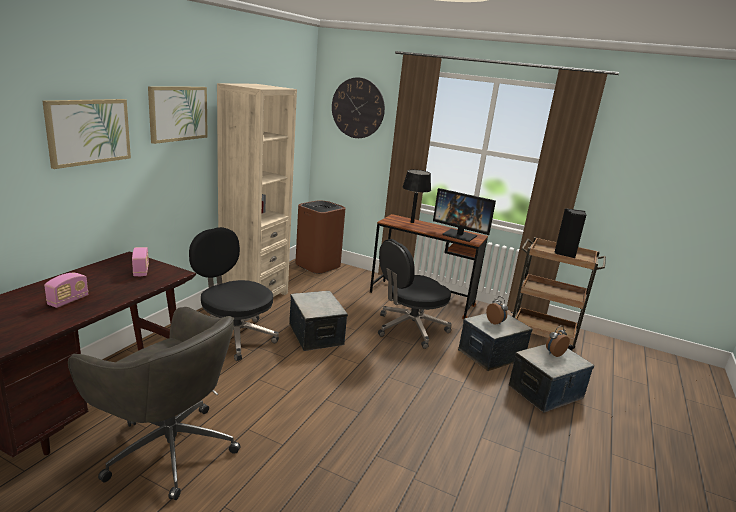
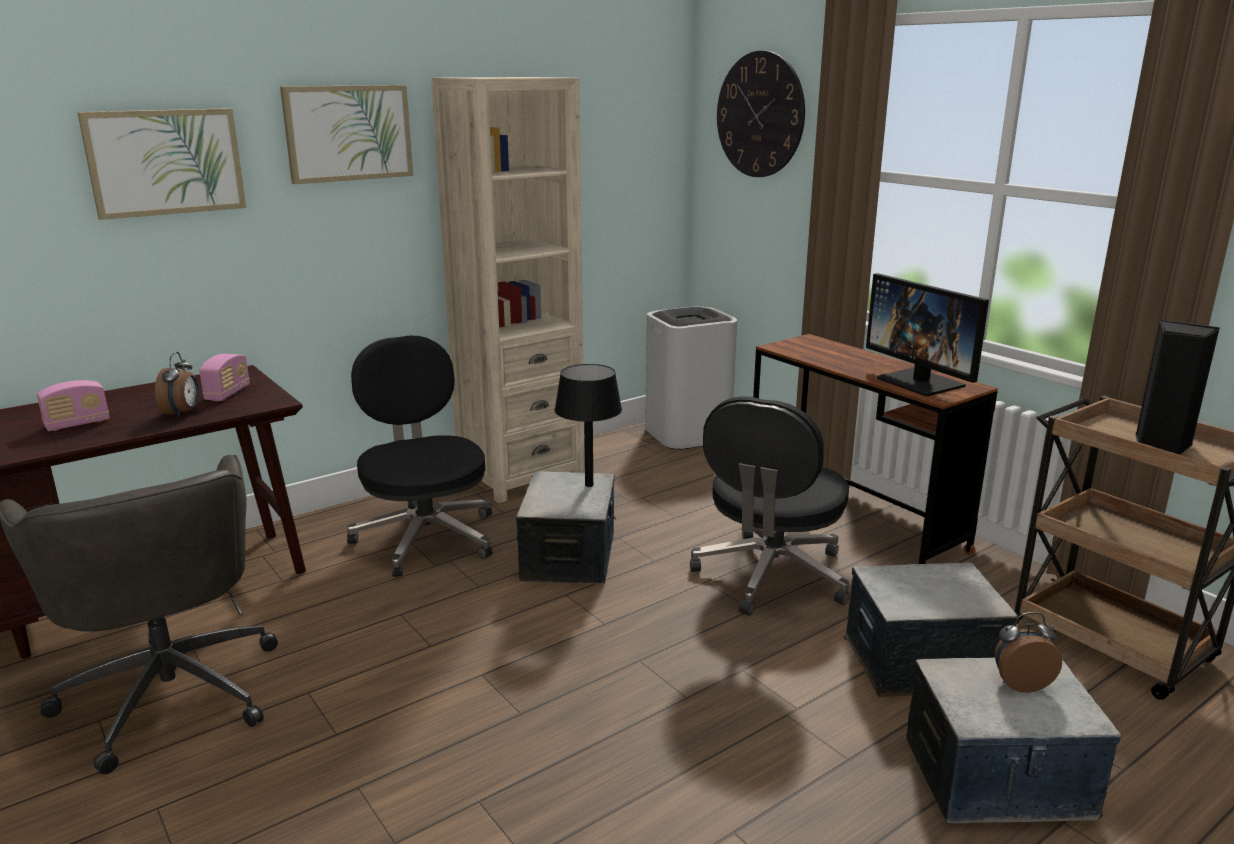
camera: 30 degrees right, 0 degrees up
brown trash can [295,200,345,274] -> white trash can [645,307,737,450]
black office chair [378,239,452,349] -> black office chair turned 60 degrees counterclockwise [690,396,850,616]
black table lamp [403,170,431,223] -> black table lamp moved to [555,364,622,487]
alarm clock [486,296,508,325] -> alarm clock moved to [155,352,199,418]

